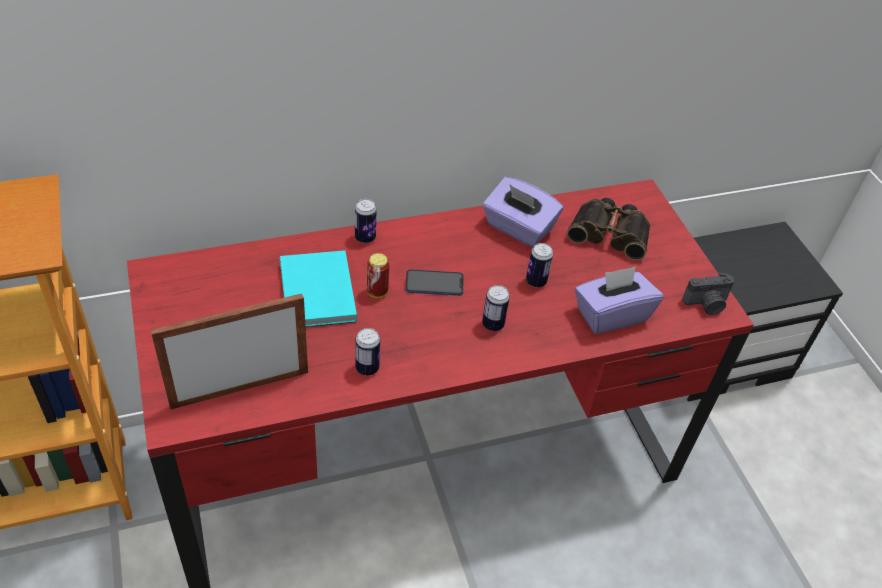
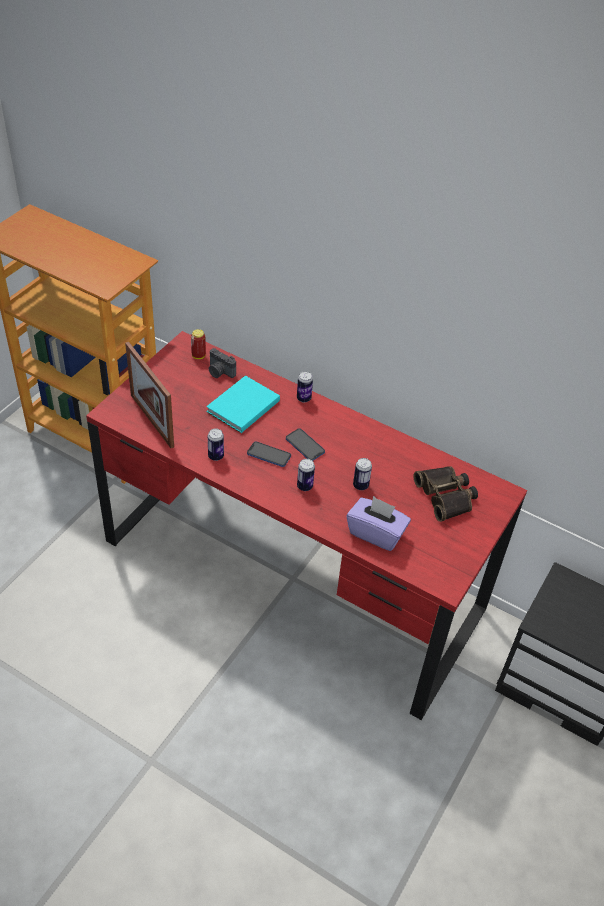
camera: 50 degrees right, 0 degrees up
picture frame [151,294,308,410] -> picture frame turned 150 degrees counterclockwise [125,342,174,448]
can [367,253,389,298] -> can moved to [191,329,206,359]
purple tissue box [483,177,563,247] -> none
camera [682,273,735,315] -> camera moved to [209,348,236,378]
none -> phone [247,441,291,467]

